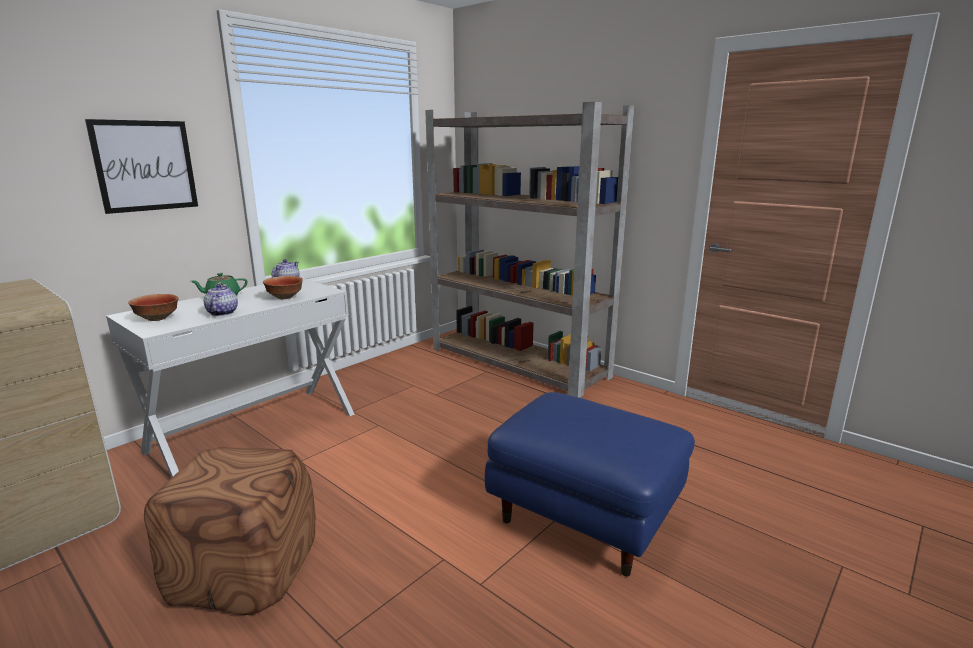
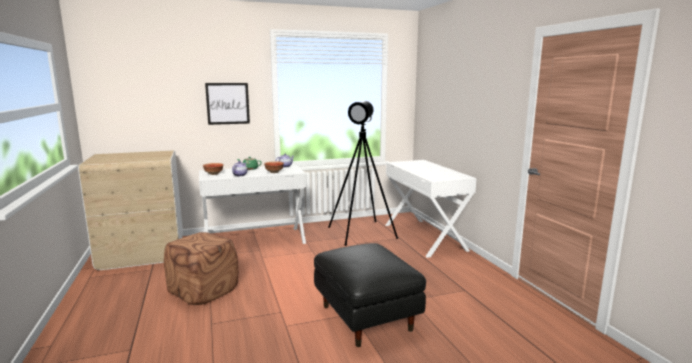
camera: 30 degrees right, 5 degrees down
brown bookcase [425,102,635,398] -> white console table [386,160,477,258]
blue ottoman [485,392,695,577] -> black ottoman [314,243,426,347]
none -> black floor lamp [328,101,398,246]

